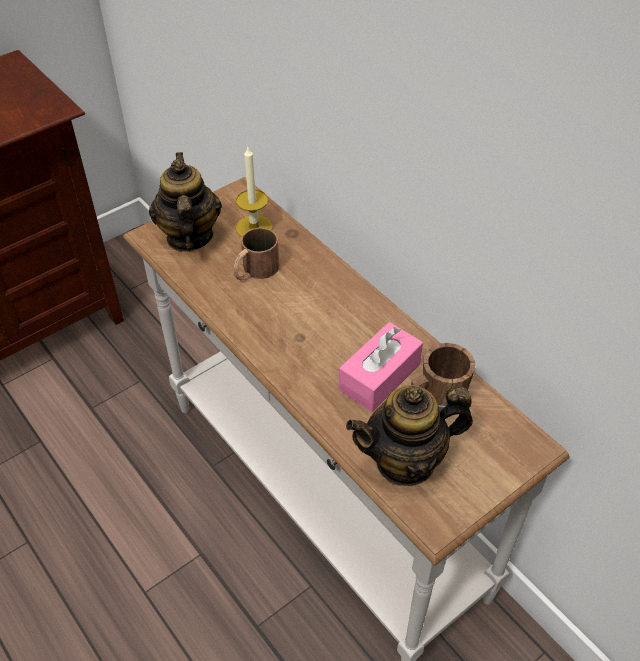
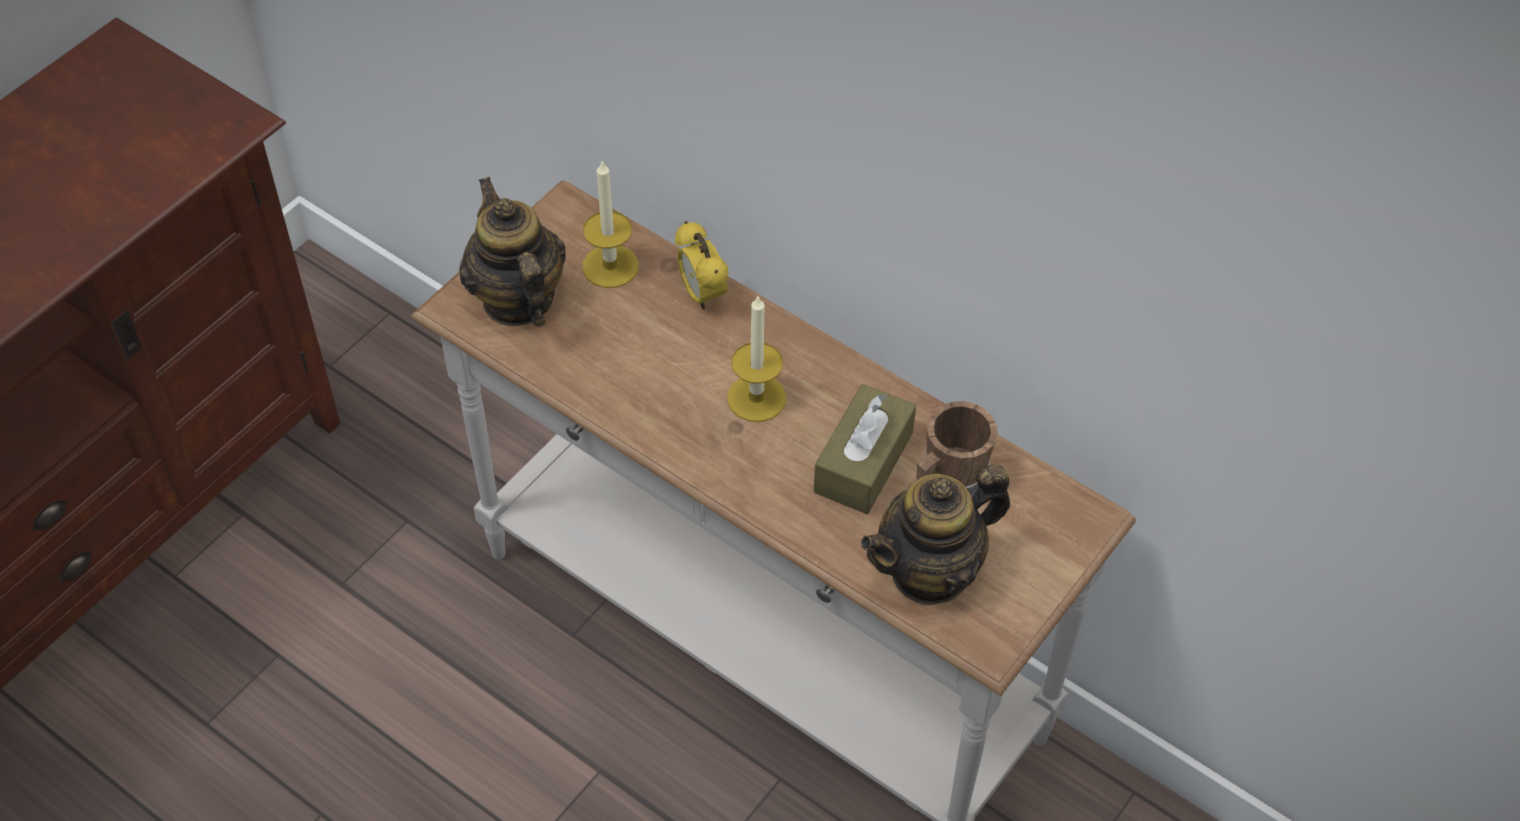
camera: 15 degrees left, 5 degrees up
brown mug [233,228,279,280] -> none
pink tissue box [339,322,423,412] -> brown tissue box [814,384,916,514]
none -> alarm clock [675,221,728,310]
none -> candle [727,296,786,422]

